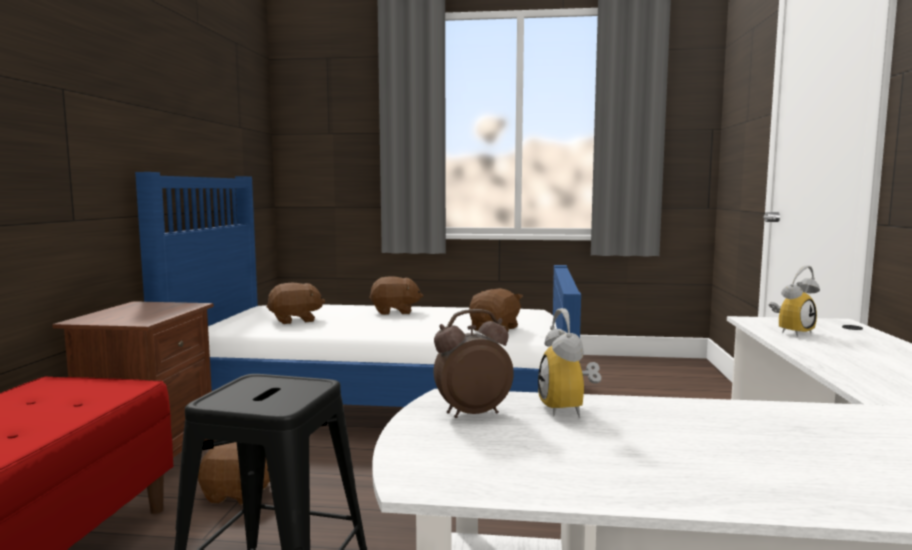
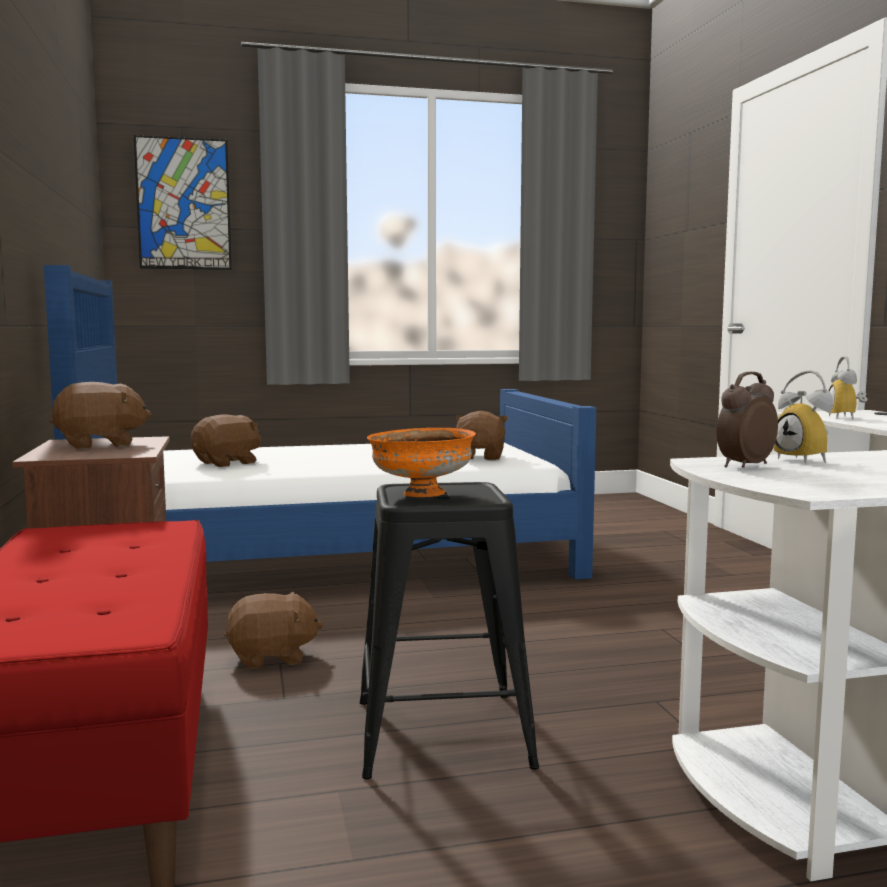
camera: 20 degrees left, 0 degrees up
brown plush toy [369,276,423,315] -> brown plush toy moved to [50,382,152,449]
alarm clock [769,265,820,337] -> alarm clock turned 150 degrees clockwise [827,356,867,419]
none -> picture [134,135,232,270]
none -> orange bowl [367,428,476,497]

